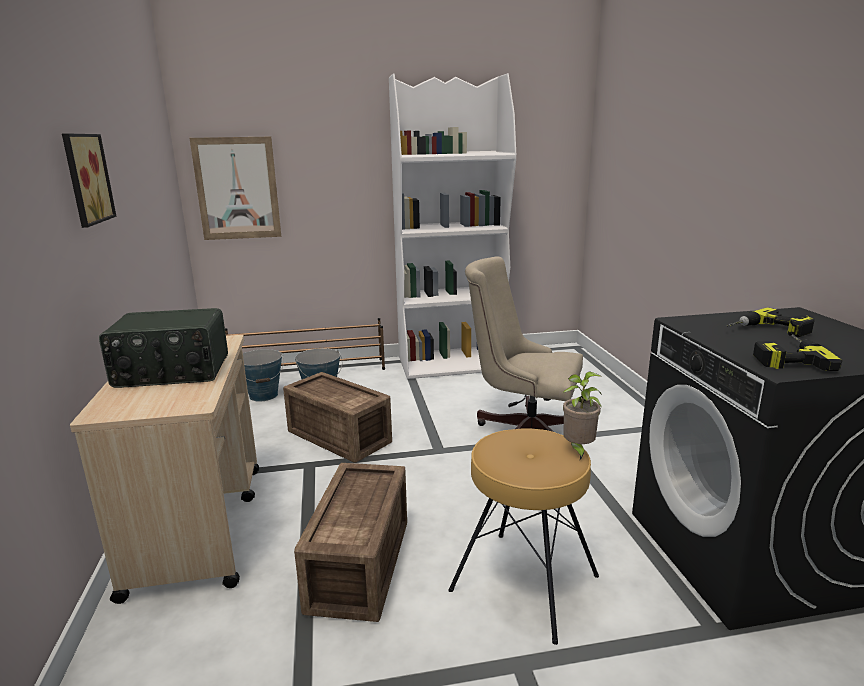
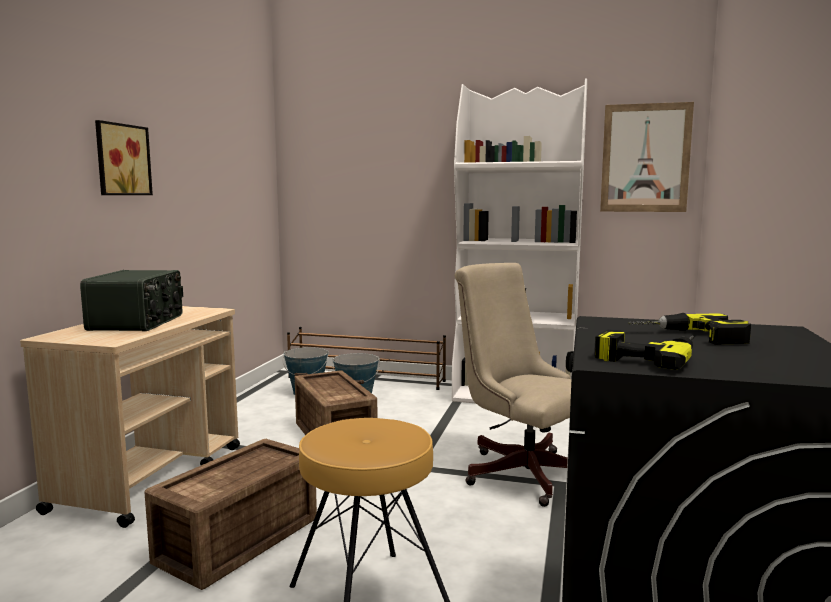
camera: 25 degrees right, 10 degrees down
radio [99,308,228,388] -> radio turned 105 degrees counterclockwise [80,270,183,331]
picture [190,137,281,240] -> picture moved to [600,102,694,212]
potted plant [563,371,602,460] -> none

